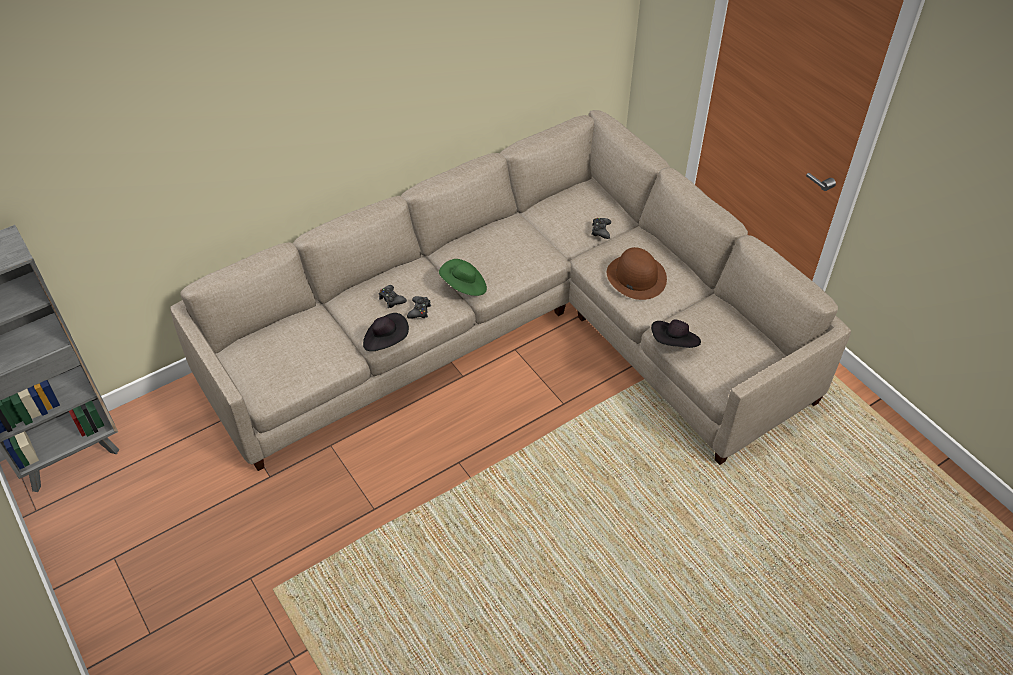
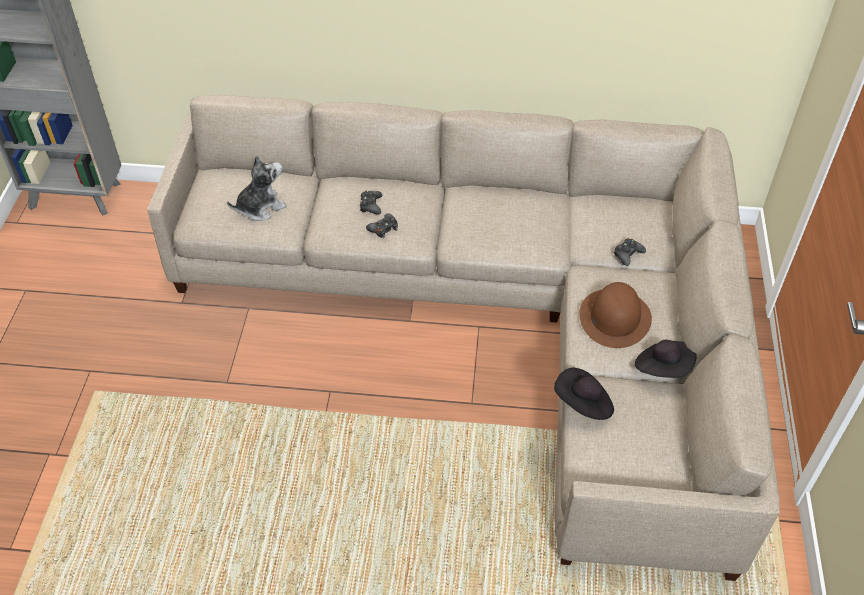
camera: 40 degrees right, 0 degrees up
black hat [363,313,409,351] -> black hat moved to [635,340,697,378]
green hat [439,259,487,296] -> none
none -> plush toy [227,155,287,221]

